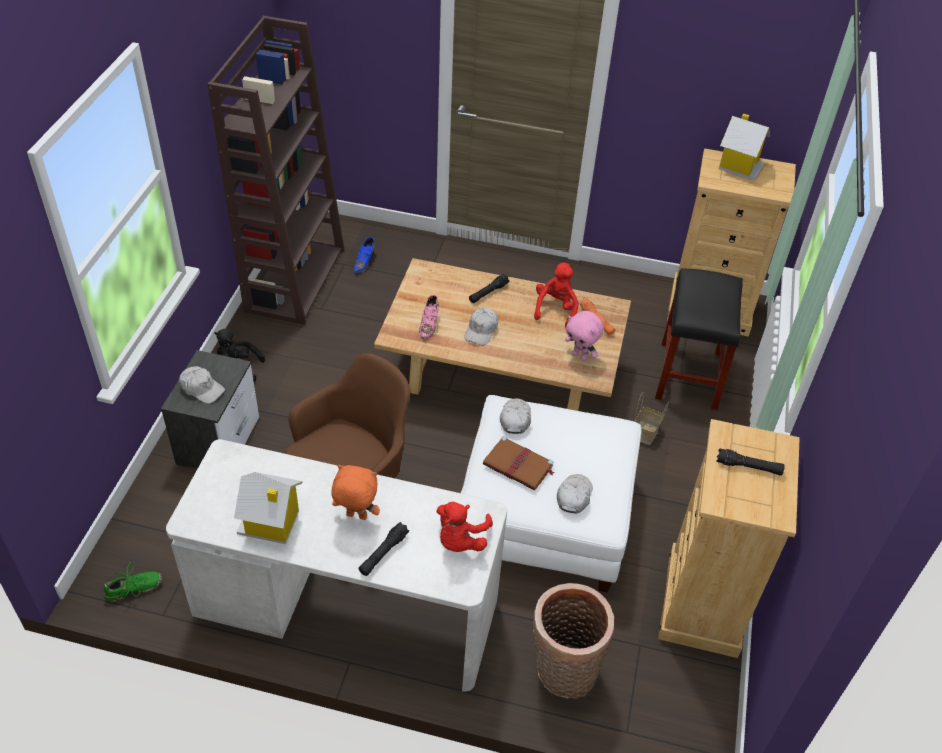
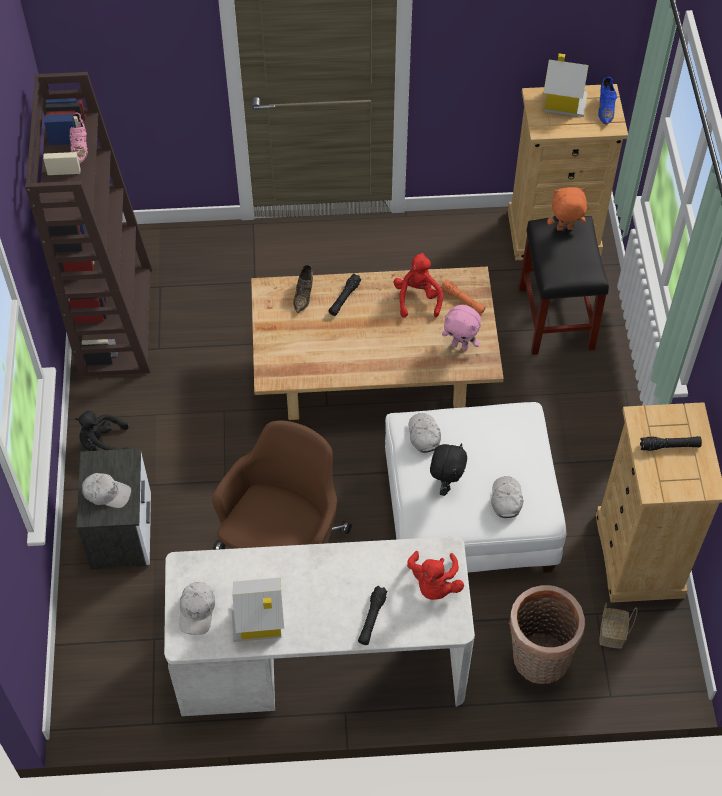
camera: 15 degrees left, 10 degrees up
green shoe [104,562,162,601] -> none
orange plush toy [331,465,380,520] -> orange plush toy moved to [547,187,587,231]
blue shoe [354,237,375,273] -> blue shoe moved to [598,77,618,124]
pink shoe [419,295,439,339] -> pink shoe moved to [70,112,88,164]
white cap [464,308,498,345] -> white cap moved to [179,582,215,635]
brown book [483,436,555,490] -> black plush toy [430,443,467,496]
basket [635,392,669,445] -> basket moved to [600,602,637,649]
none -> brown shoe [293,265,313,313]

